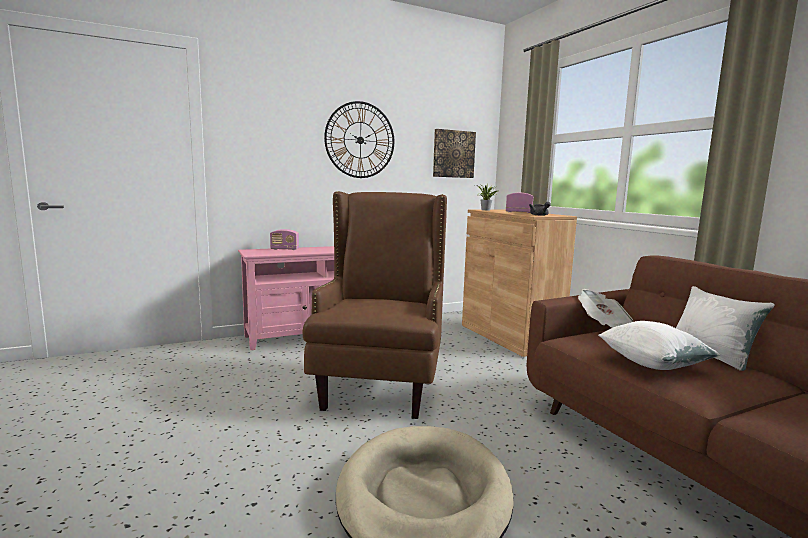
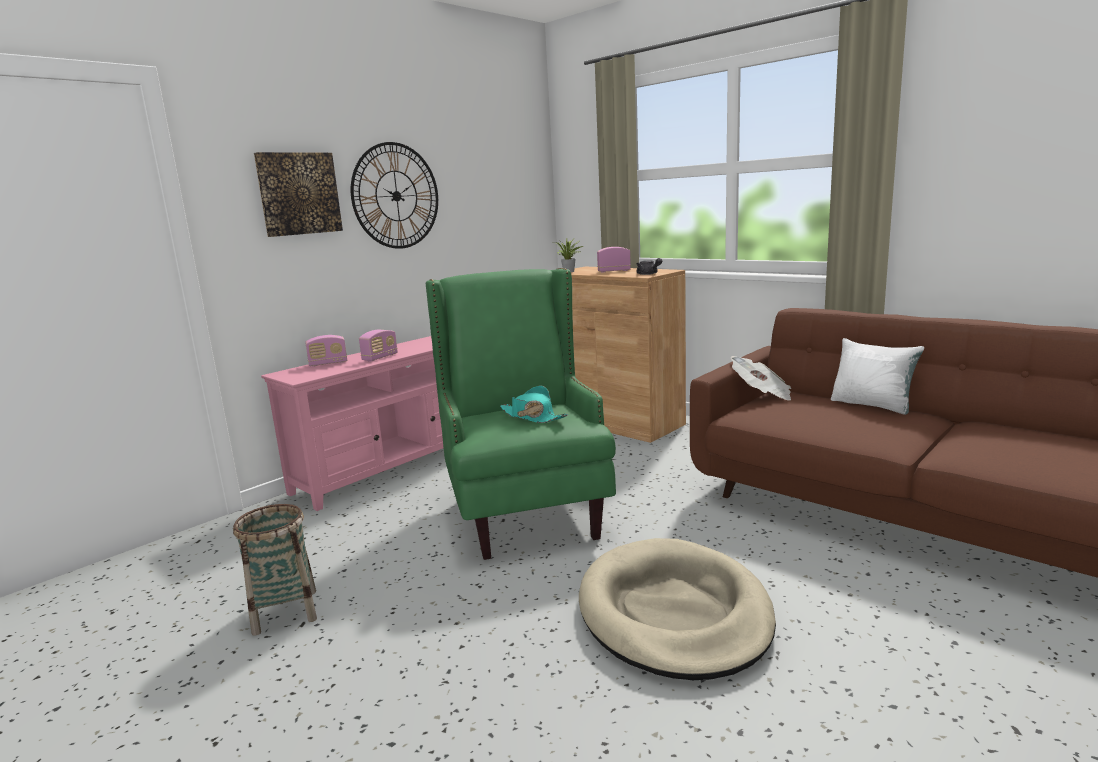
camera: 20 degrees left, 5 degrees up
brown armchair [303,191,447,419] -> green armchair [426,268,616,560]
picture [433,129,476,178] -> picture moved to [254,152,343,237]
white pillow [598,321,721,370] -> none
none -> basket [233,504,317,636]
none -> radio [359,330,398,361]
none -> turquoise hat [500,386,568,423]

